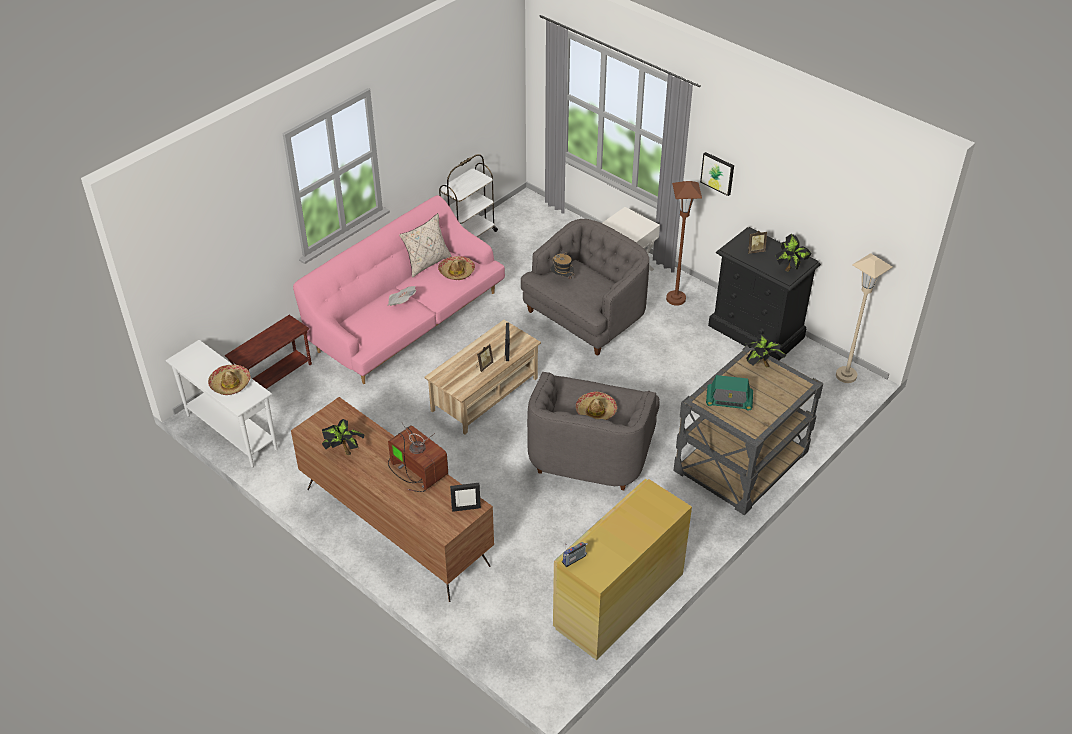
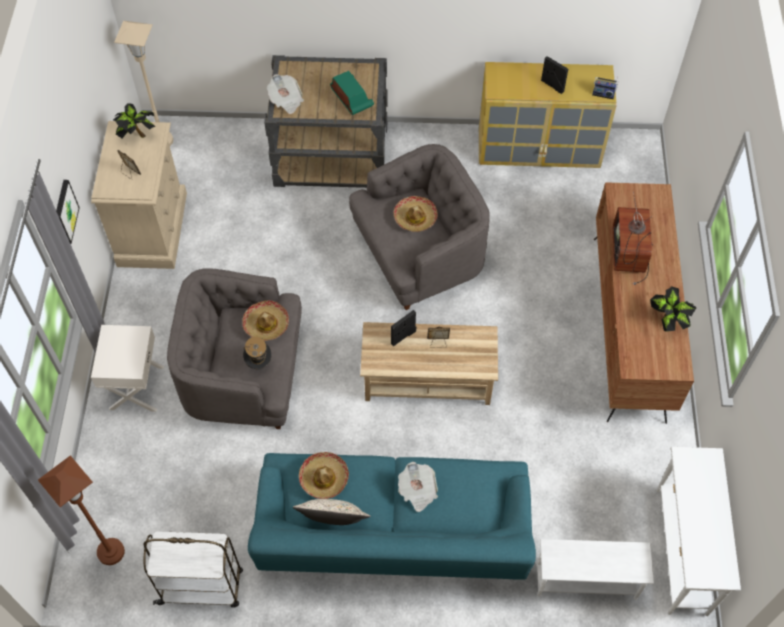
camera: 130 degrees left, 15 degrees up
hat [208,365,251,395] -> hat moved to [242,300,289,341]
brown side table [225,314,312,389] -> white side table [536,539,654,600]
pink sofa [293,195,505,384] -> turquoise sofa [248,453,536,580]
picture frame [450,483,481,512] -> picture frame moved to [541,56,568,94]
brown floor lamp [666,181,702,306] -> brown floor lamp moved to [38,456,125,565]
black dresser [708,227,821,360] -> beige dresser [91,121,187,269]
potted plant [745,334,787,367] -> newspaper [267,74,304,114]

